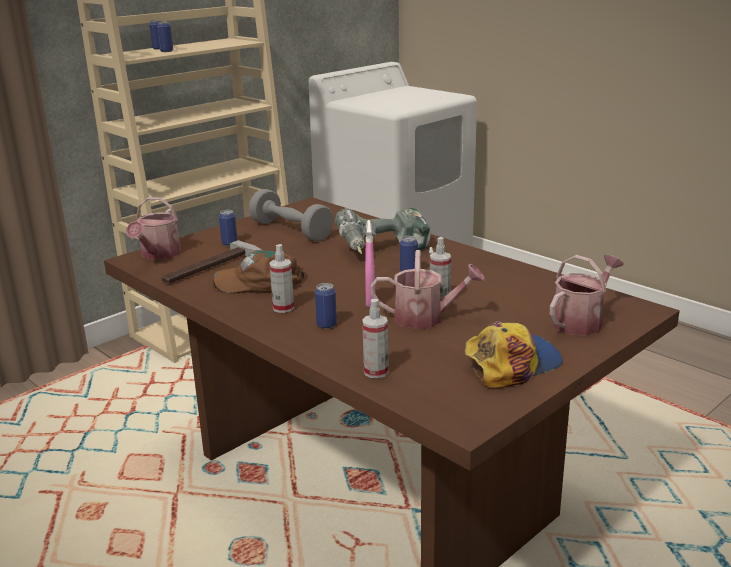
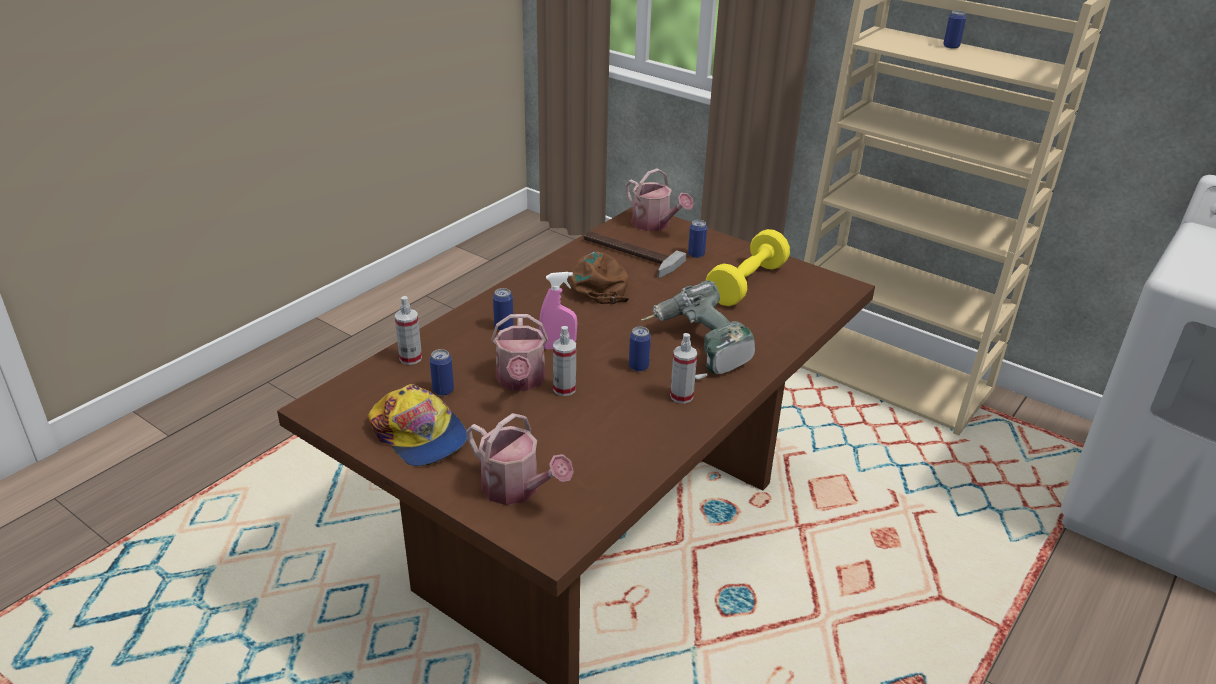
camera: 80 degrees right, 10 degrees up
watering can [126,197,181,260] -> watering can turned 135 degrees counterclockwise [625,168,694,231]
can [157,22,173,52] -> can moved to [430,349,454,396]
grey dumbbell [249,189,334,241] -> yellow dumbbell [706,229,790,306]
spray bottle [269,244,294,313] -> spray bottle moved to [670,333,697,404]

